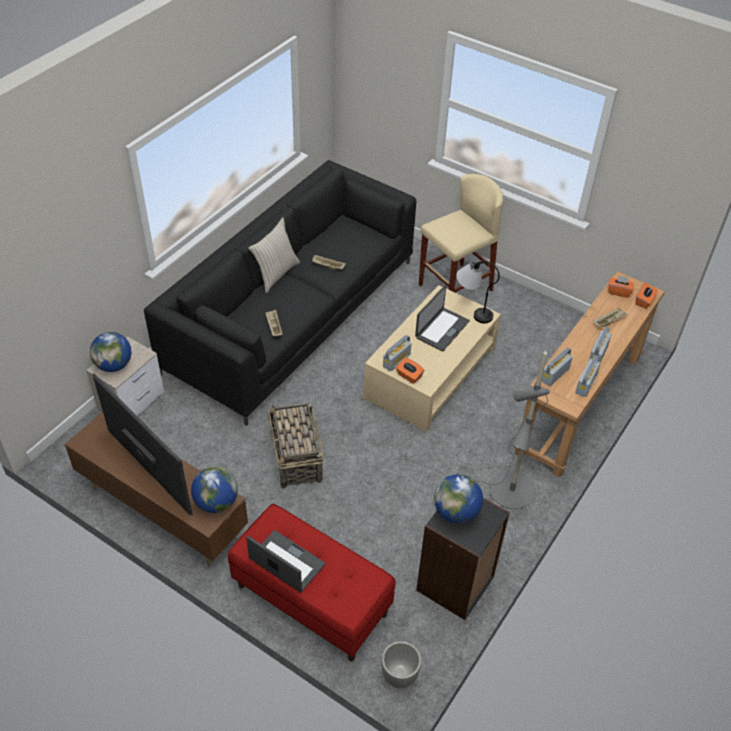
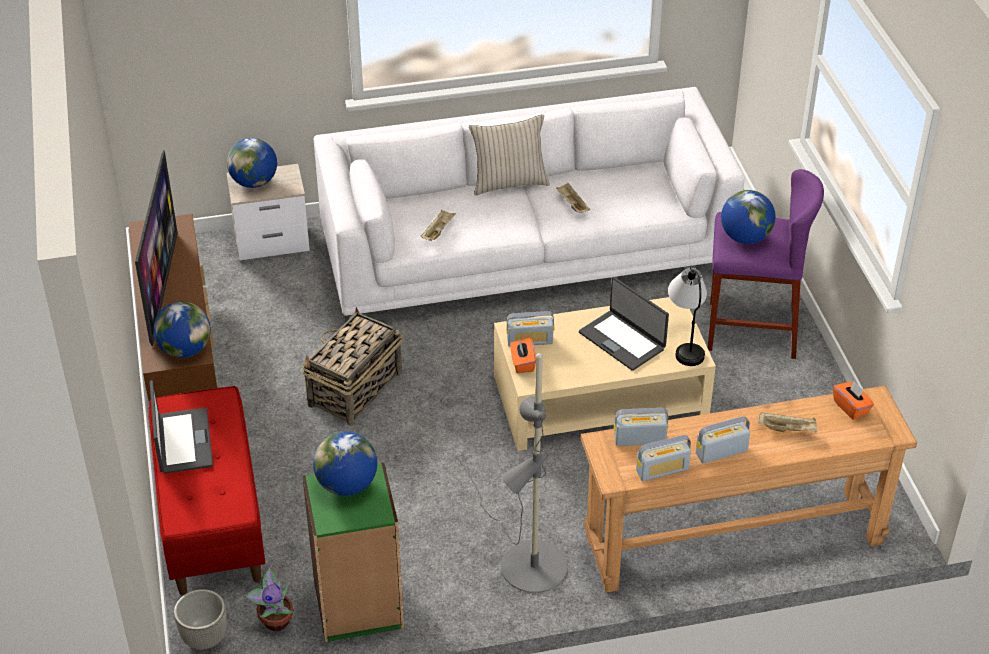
camera: 45 degrees right, 5 degrees down
black sofa [144,160,416,426] -> white sofa [314,87,745,323]
laptop [415,285,470,351] -> laptop turned 60 degrees clockwise [579,277,669,371]
black bookcase [416,498,510,620] -> green bookcase [302,463,404,642]
beige stool [419,174,503,292] -> purple stool [708,169,824,359]
orange tissue box [635,282,658,309] -> none
none -> potted plant [244,565,294,631]
none -> globe [721,190,775,244]

